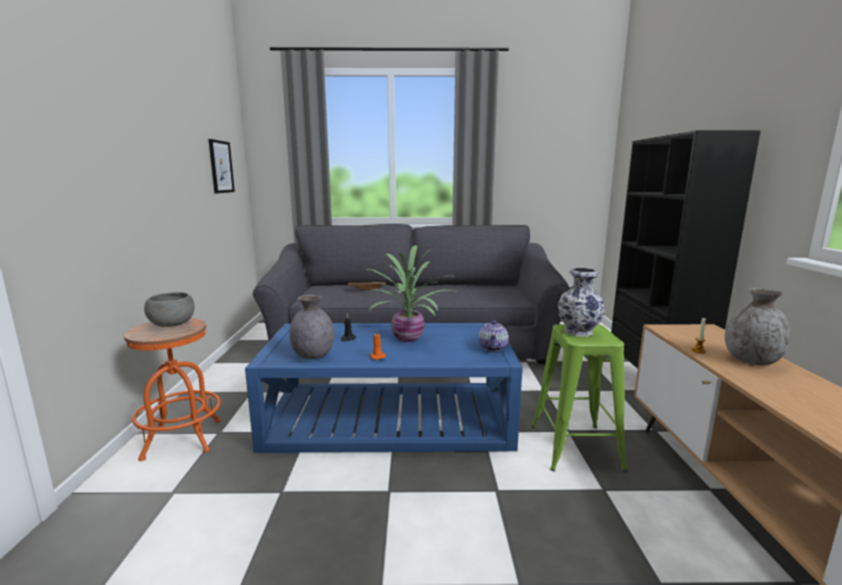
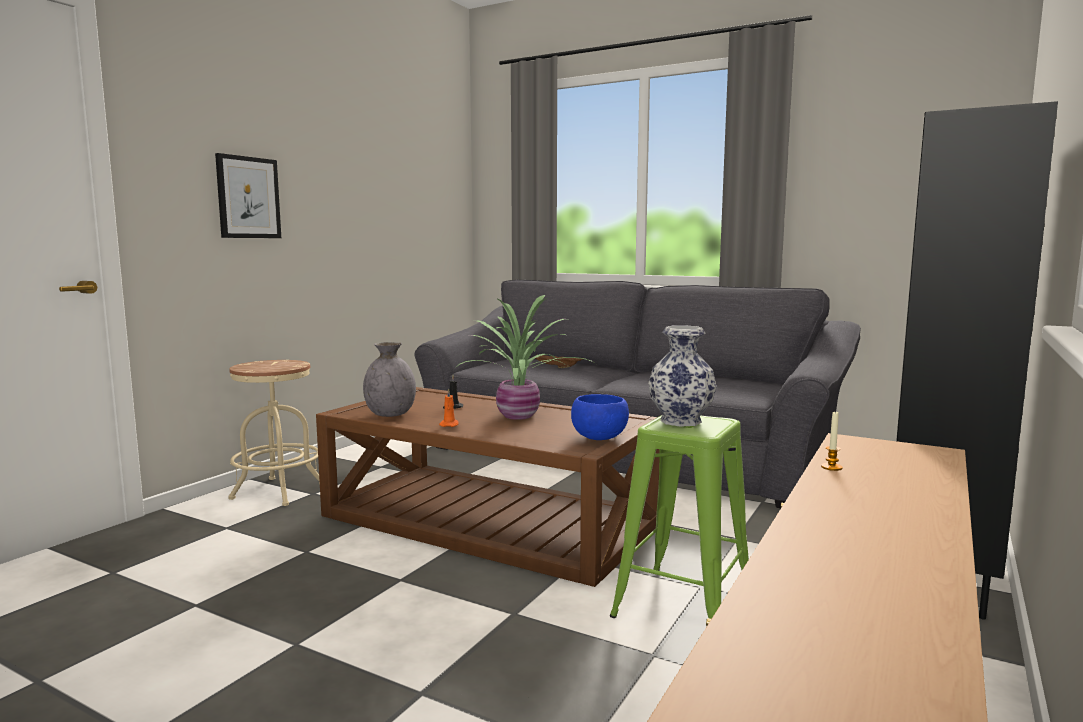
camera: 30 degrees right, 5 degrees down
orange stool [124,318,221,461] -> beige stool [228,360,320,506]
grey bowl [144,292,195,327] -> none
picture [208,139,235,193] -> picture moved to [215,153,281,238]
blue coffee table [245,323,523,453] -> brown coffee table [316,387,659,587]
teapot [479,320,509,351] -> blue bowl [571,394,629,440]
grey vase [725,288,791,365] -> none

